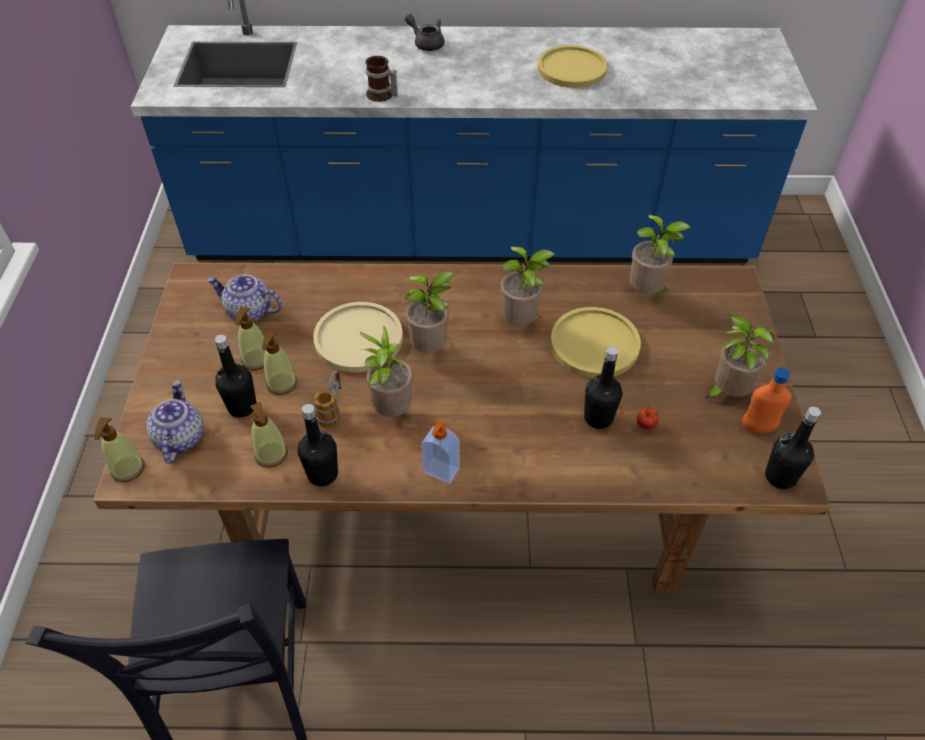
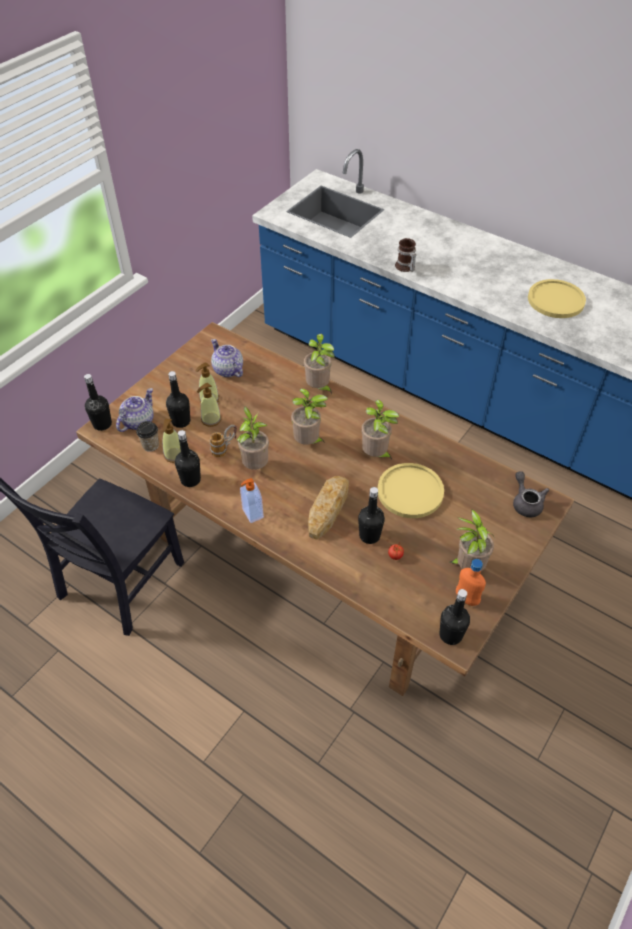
camera: 35 degrees right, 0 degrees up
soap dispenser [94,417,145,482] -> black bottle [84,374,112,431]
beige plate [313,302,403,372] -> none
grey teapot [405,14,445,51] -> grey teapot moved to [513,471,549,517]
potted plant [629,215,691,293] -> potted plant moved to [304,334,335,394]
none -> cup [136,421,159,452]
none -> bread [308,476,349,540]

